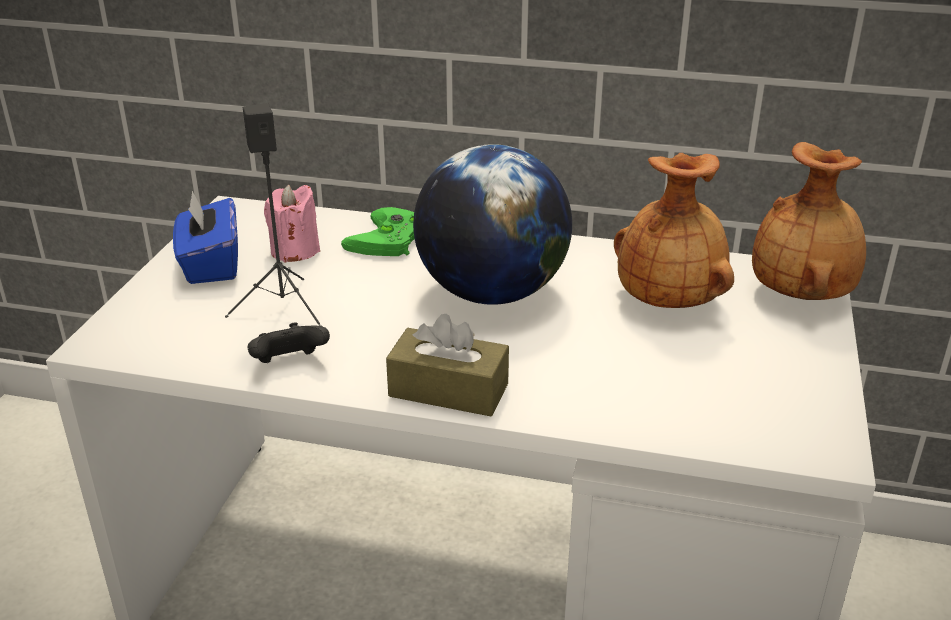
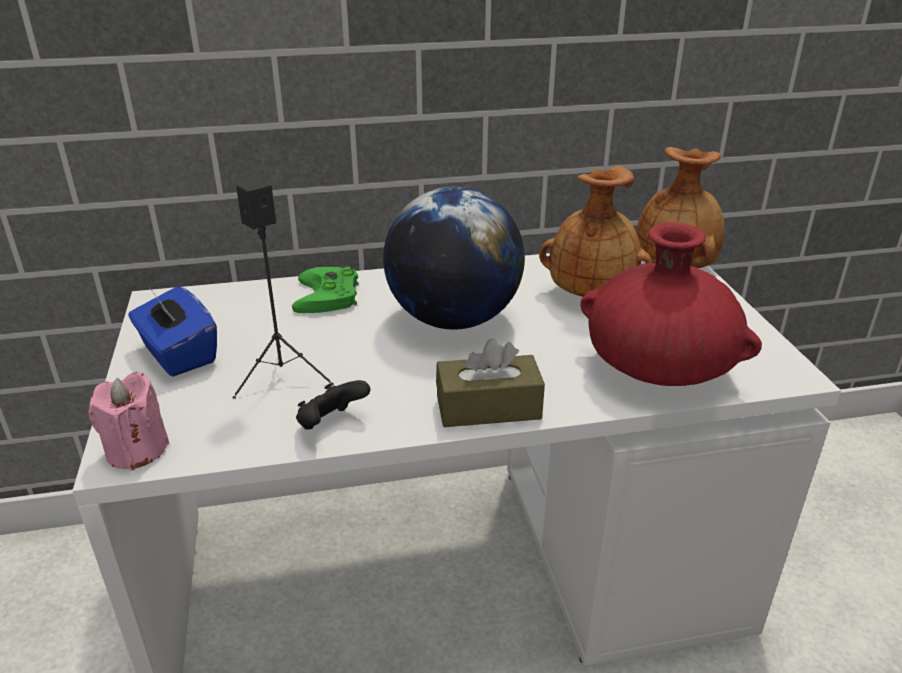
camera: 25 degrees left, 0 degrees up
pink candle [264,184,320,262] -> pink candle moved to [88,372,170,471]
none -> red vase [580,222,762,386]

